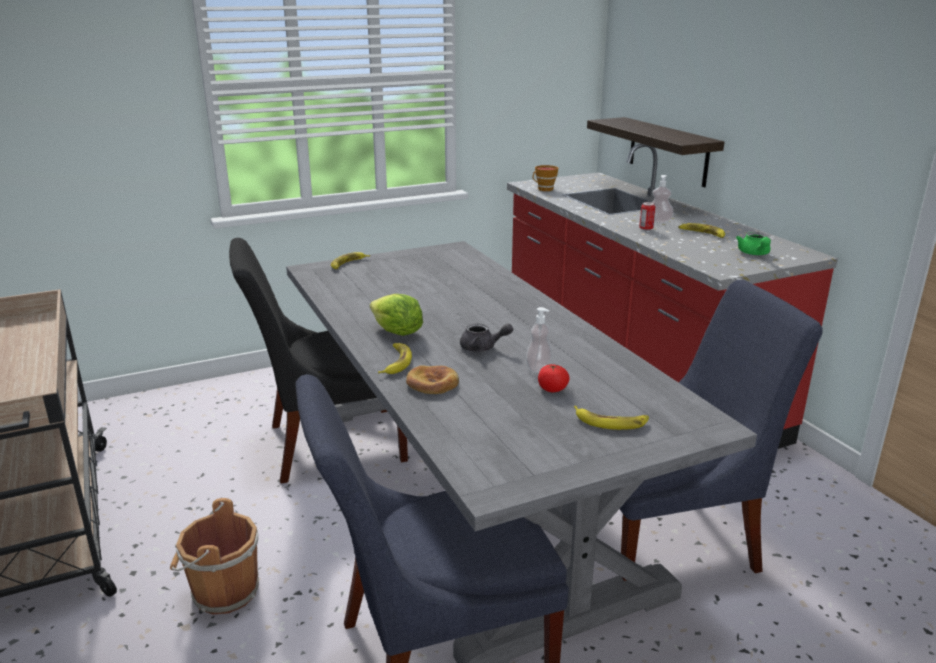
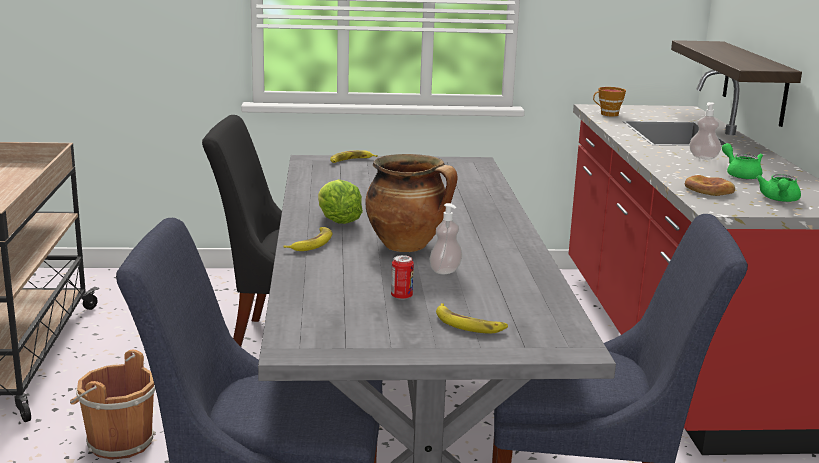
camera: 20 degrees right, 5 degrees down
bread [406,365,459,394] -> bread moved to [685,175,735,196]
grey teapot [460,323,513,352] -> cooking pot [365,154,458,252]
tomato [538,364,570,392] -> none
can [639,202,655,231] -> can moved to [391,255,414,300]
banana [678,223,725,238] -> green teapot [722,143,763,179]

